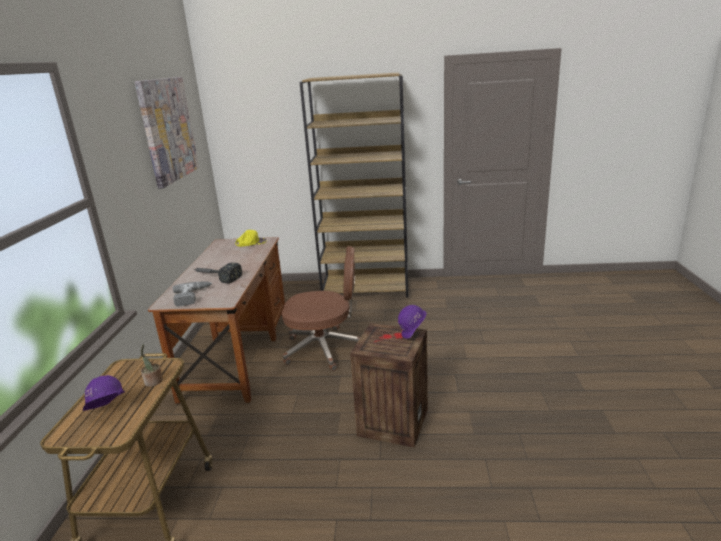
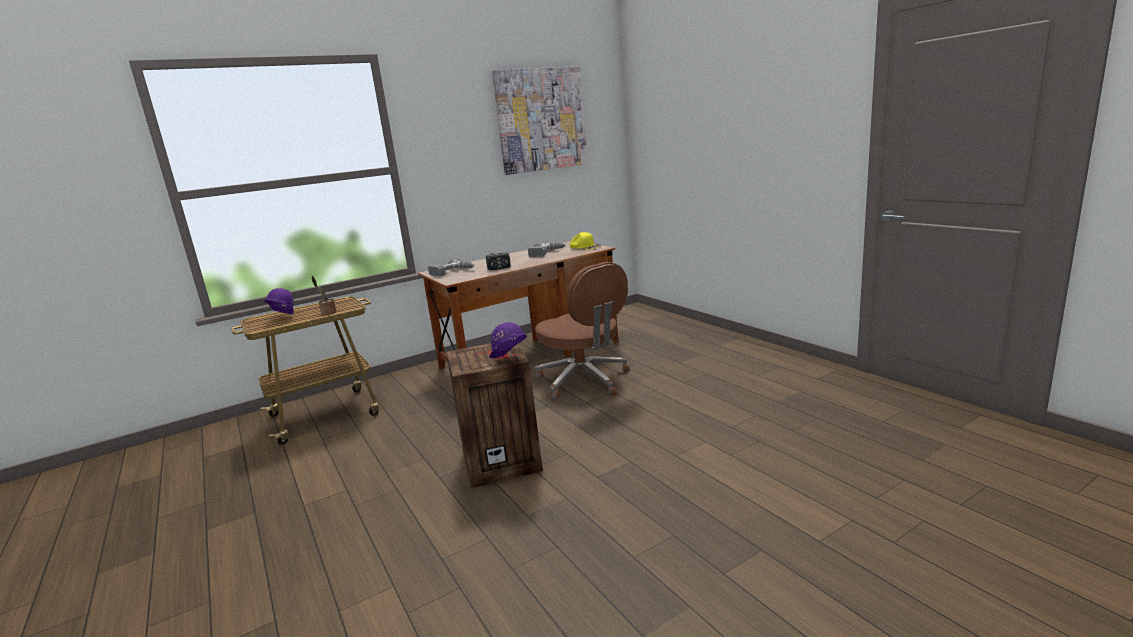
camera: 55 degrees right, 5 degrees down
brown bookcase [300,72,408,298] -> none
none -> power drill [528,242,566,257]

